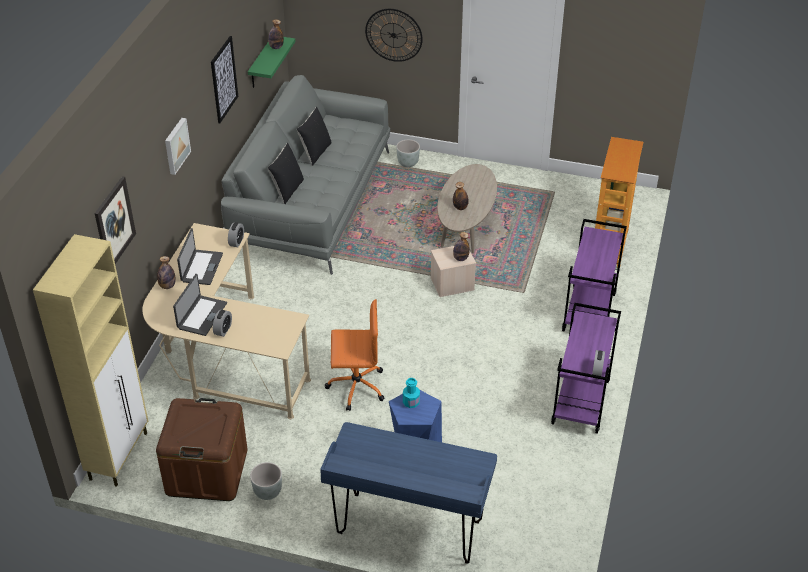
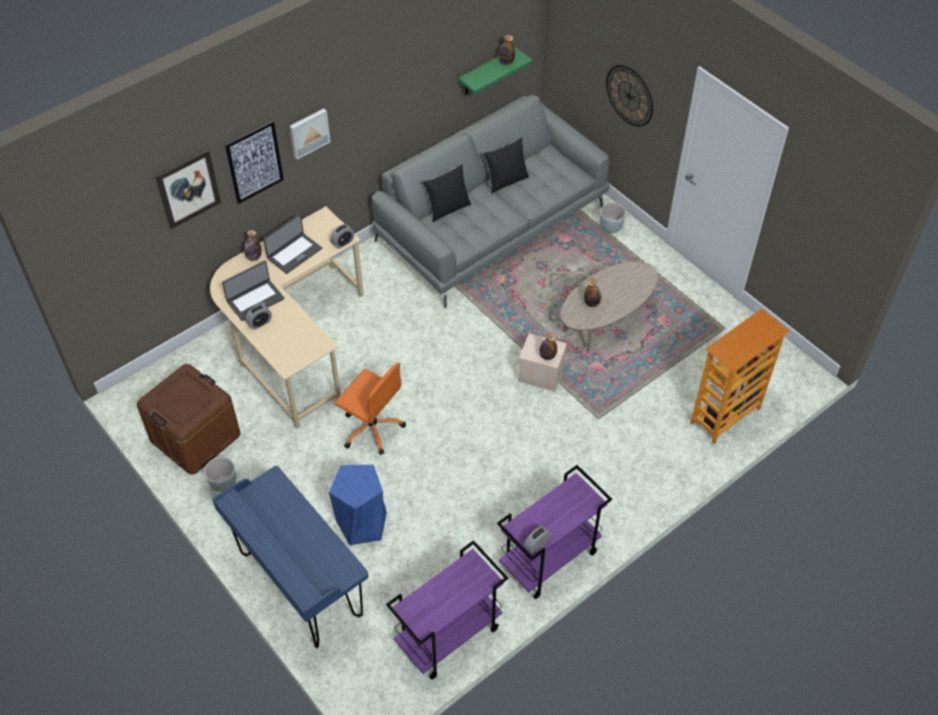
camera: 35 degrees right, 10 degrees up
beige cabinet [33,234,148,487] -> none
picture [211,36,238,123] -> picture moved to [225,121,284,204]
turquoise bottle [403,378,420,408] -> none
purple cart [562,219,627,332] -> purple cart moved to [386,540,508,680]

